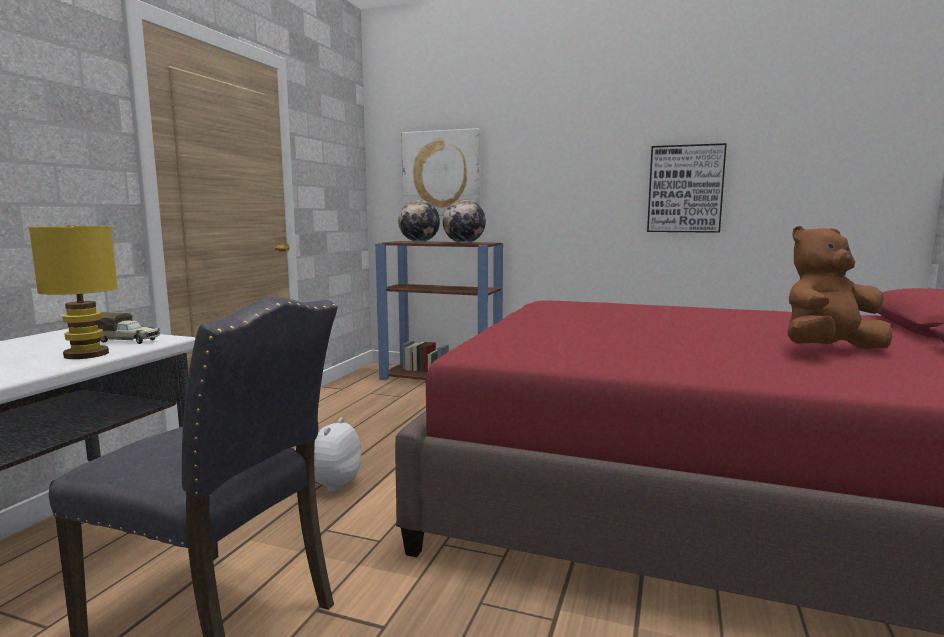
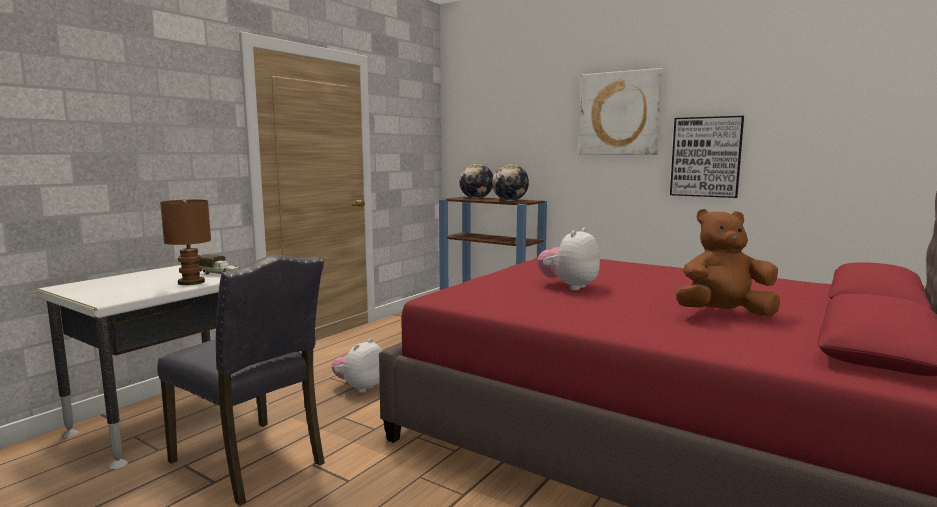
camera: 15 degrees right, 0 degrees up
yellow table lamp [29,225,118,359] -> brown table lamp [160,200,211,285]
picture [401,128,480,216] -> picture moved to [579,68,663,155]
none -> plush toy [538,228,600,290]

